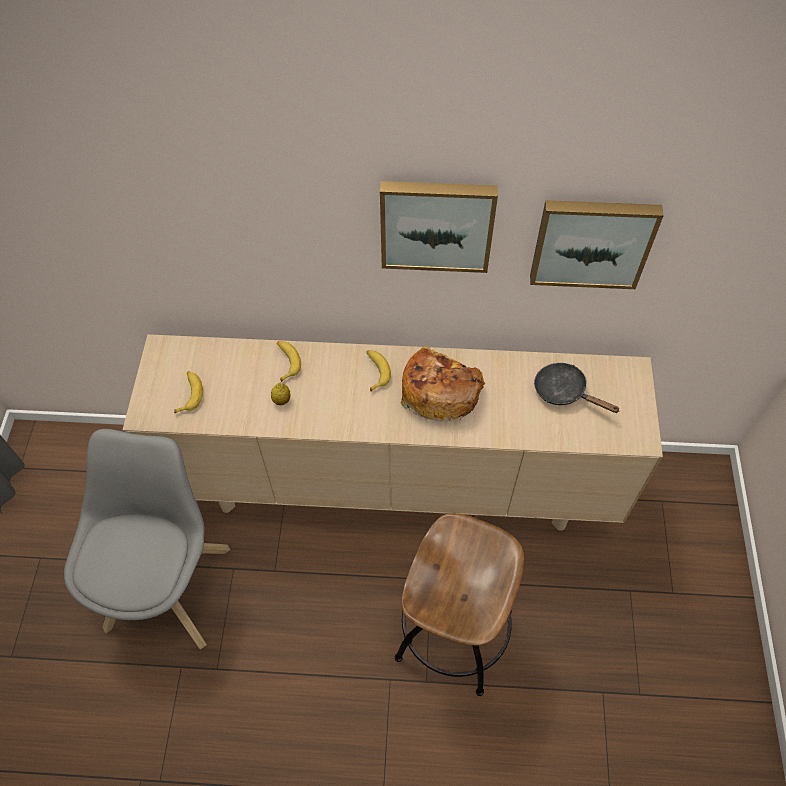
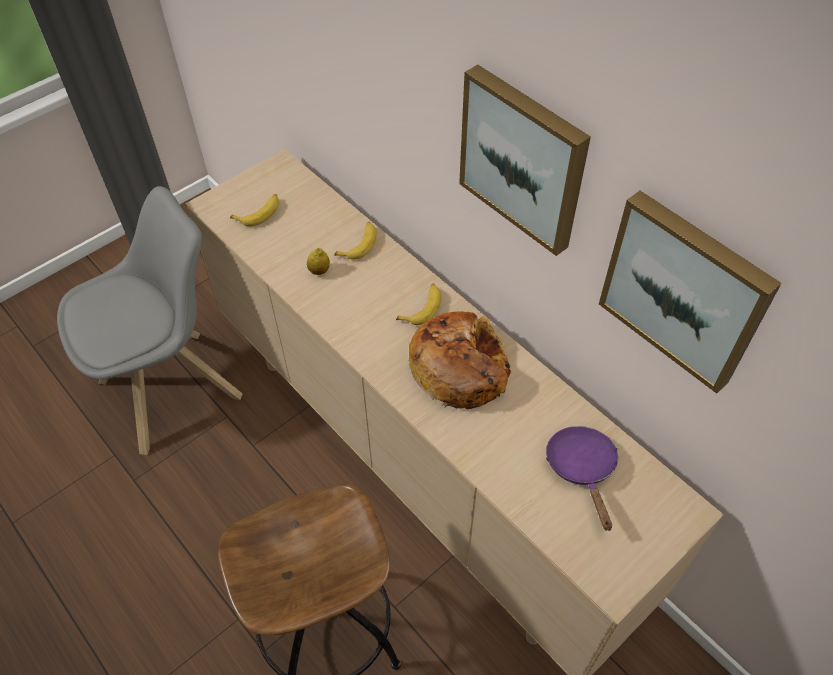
camera: 45 degrees right, 5 degrees down
black frying pan [534,363,620,413] -> purple frying pan [546,426,618,531]

